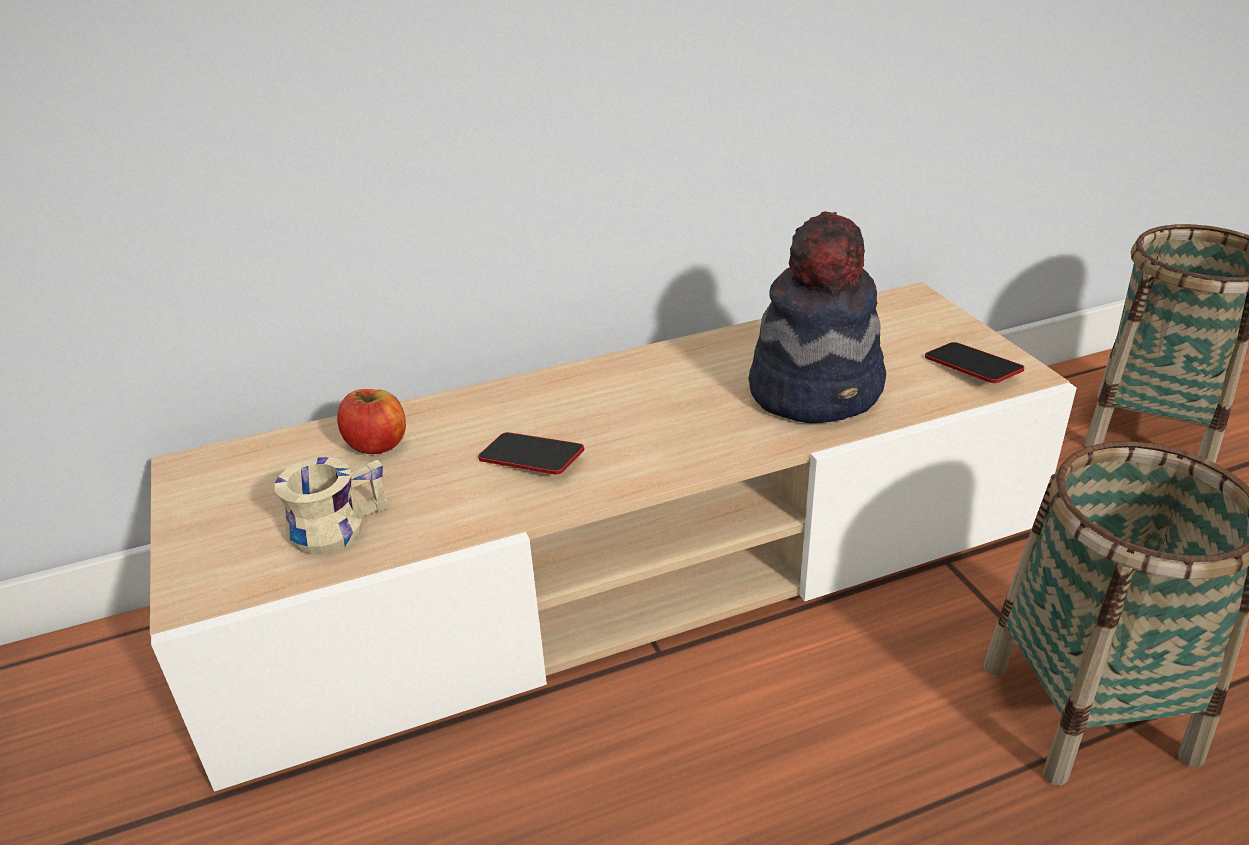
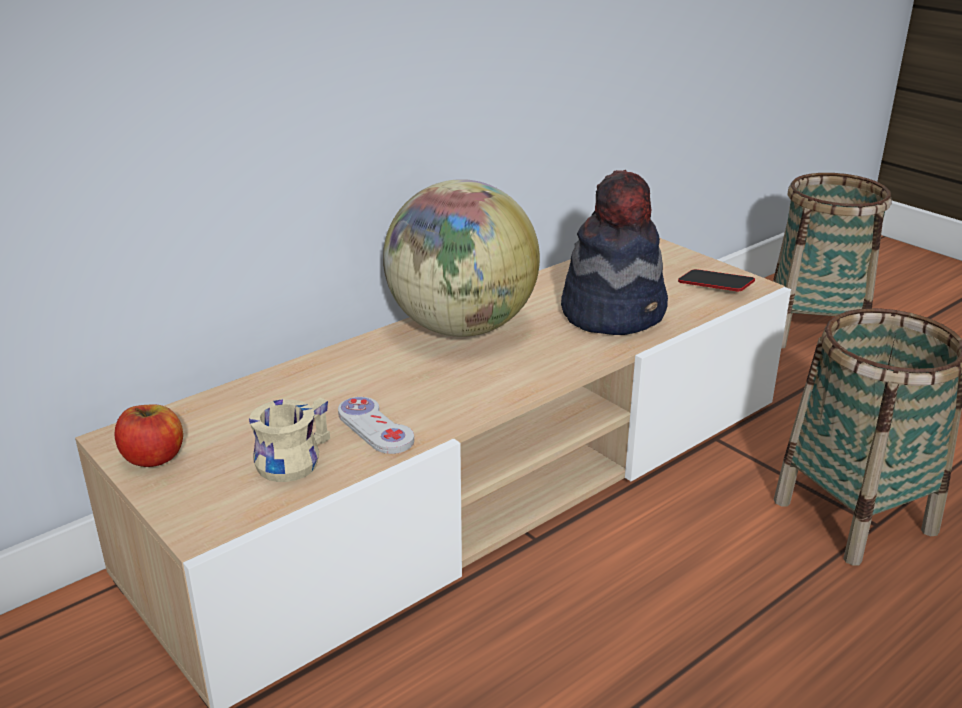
camera: 20 degrees left, 5 degrees down
apple [337,389,406,454] -> apple moved to [114,404,183,467]
phone [478,432,584,475] -> none
none -> white game controller [338,397,414,454]
none -> globe [383,179,540,337]

